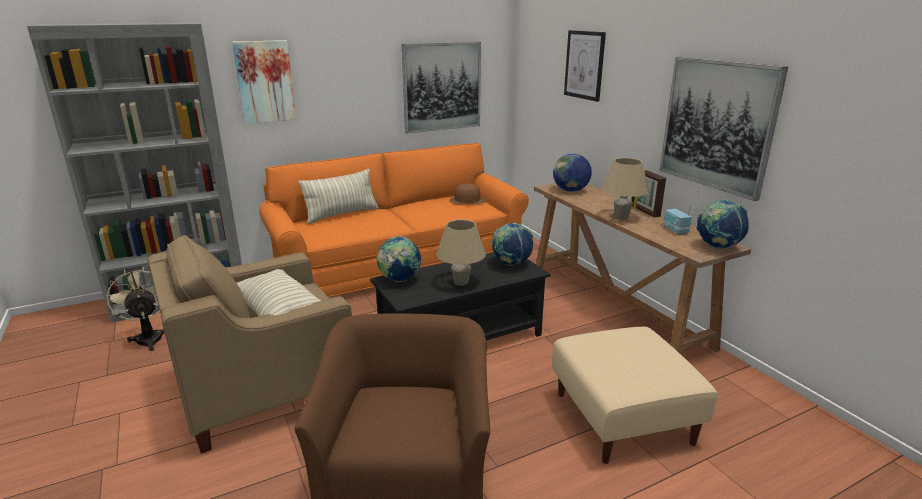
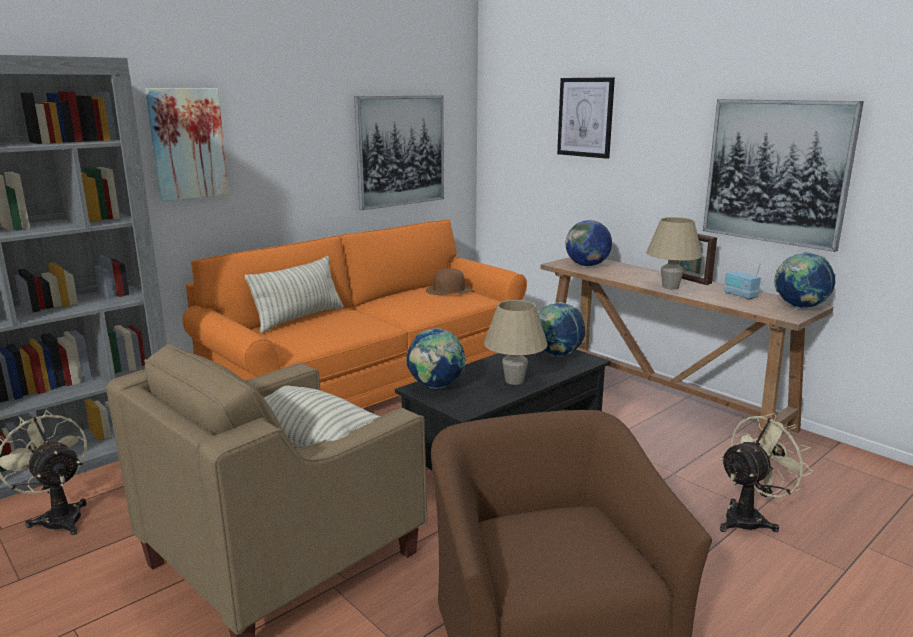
camera: 15 degrees left, 5 degrees down
beige ottoman [552,327,718,464] -> beige fan [720,413,813,532]

